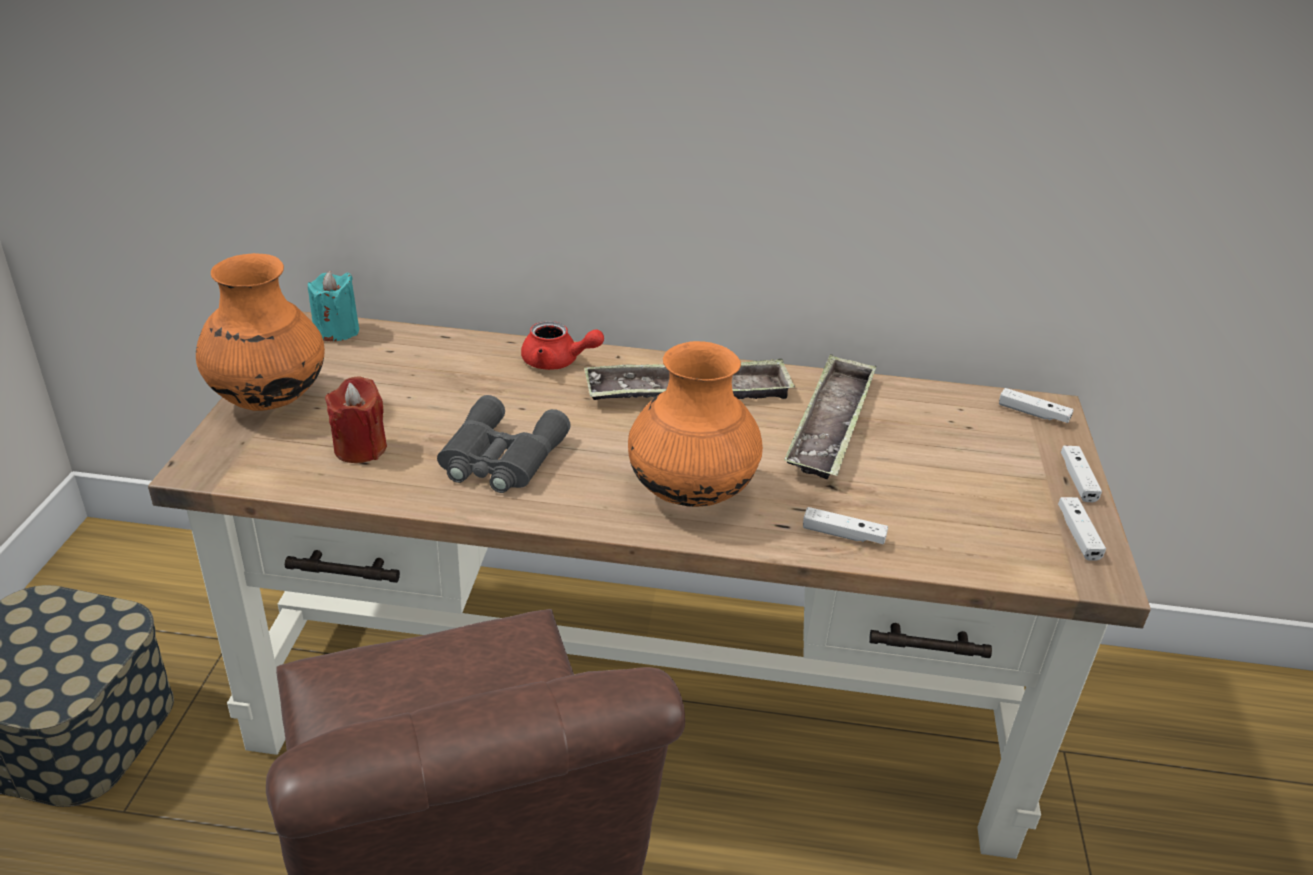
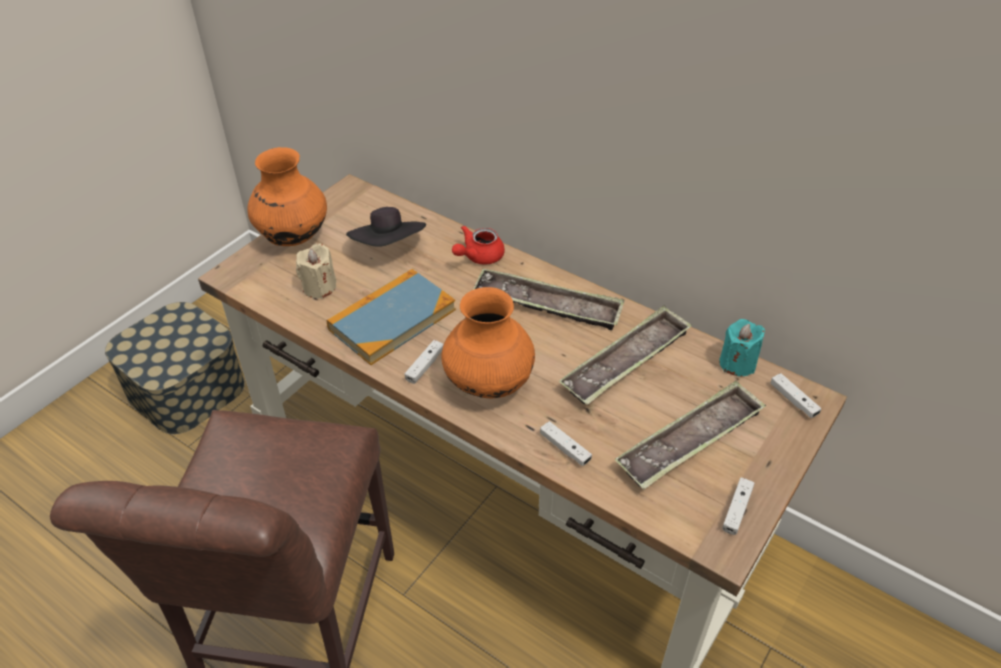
camera: 30 degrees right, 10 degrees up
turquoise candle [308,271,359,341] -> turquoise candle moved to [719,319,765,376]
red candle [325,376,387,463] -> beige candle [296,243,336,299]
grey binoculars [437,395,571,493] -> book [327,269,456,365]
red teapot [521,321,604,370] -> red teapot turned 90 degrees clockwise [452,225,505,265]
white game controller [1061,445,1102,502] -> white game controller moved to [404,340,444,384]
none -> black hat [346,207,426,247]
none -> tray [615,380,766,489]

